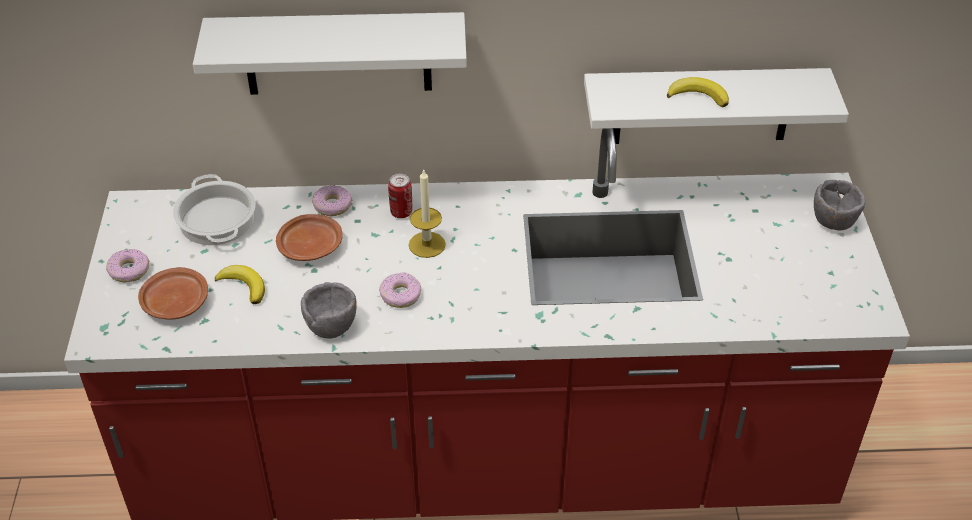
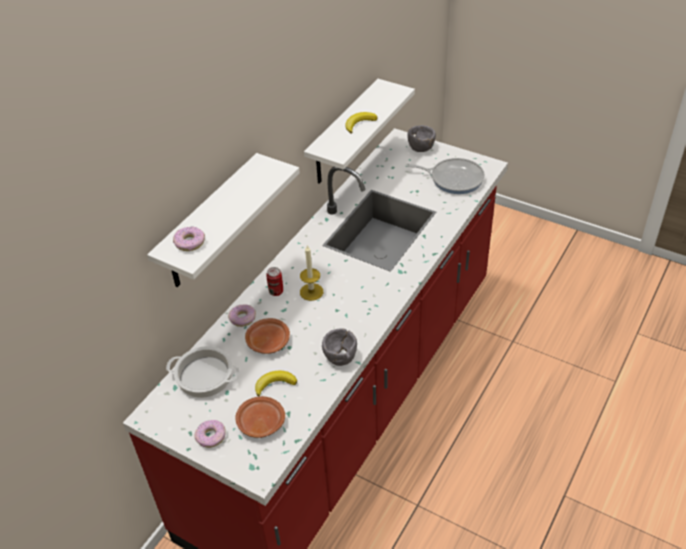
camera: 55 degrees left, 0 degrees up
donut [379,273,421,308] -> donut moved to [173,227,205,251]
none -> frying pan [406,158,485,194]

